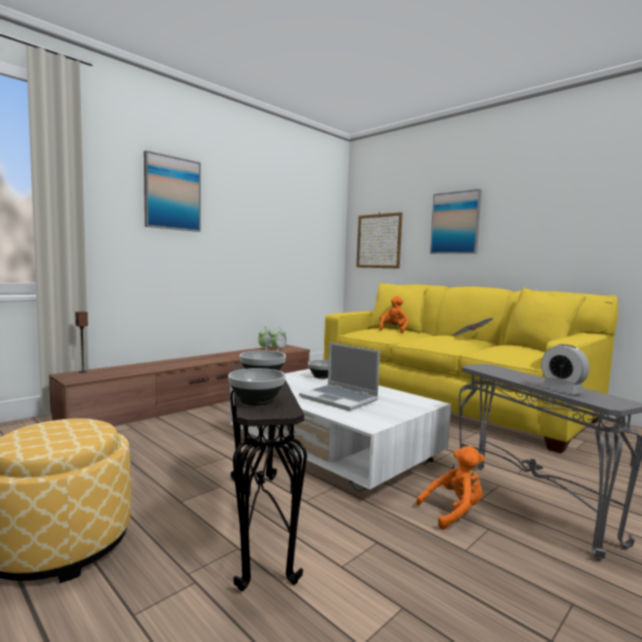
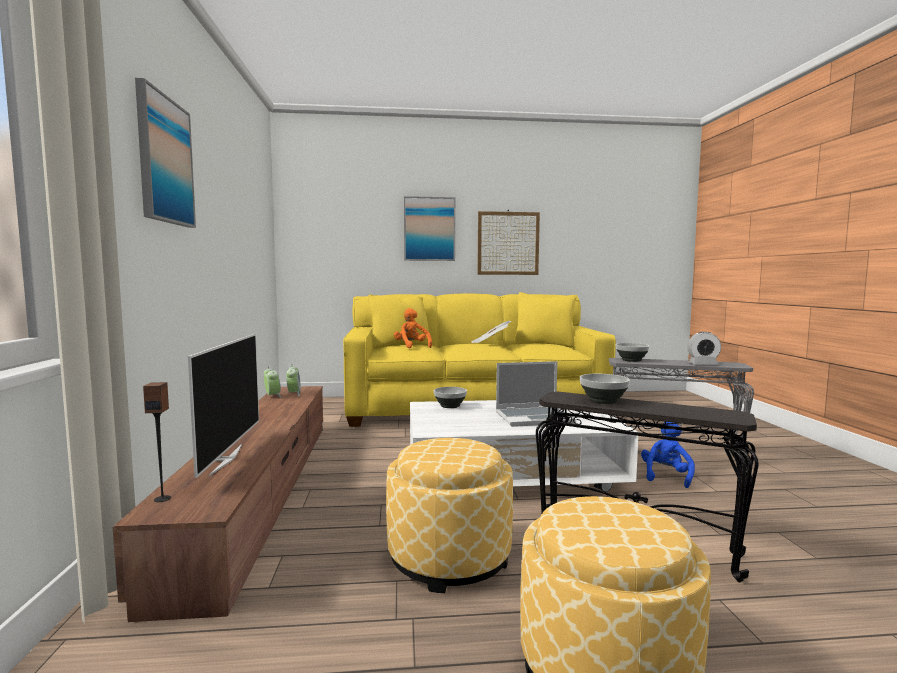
camera: 50 degrees left, 0 degrees up
bowl [228,368,286,406] -> bowl moved to [616,343,650,362]
picture [356,212,403,269] -> picture moved to [477,210,540,275]
orange plush toy [416,446,485,530] -> blue plush toy [641,422,695,488]
none -> television [188,334,259,478]
none -> ottoman [386,438,513,593]

